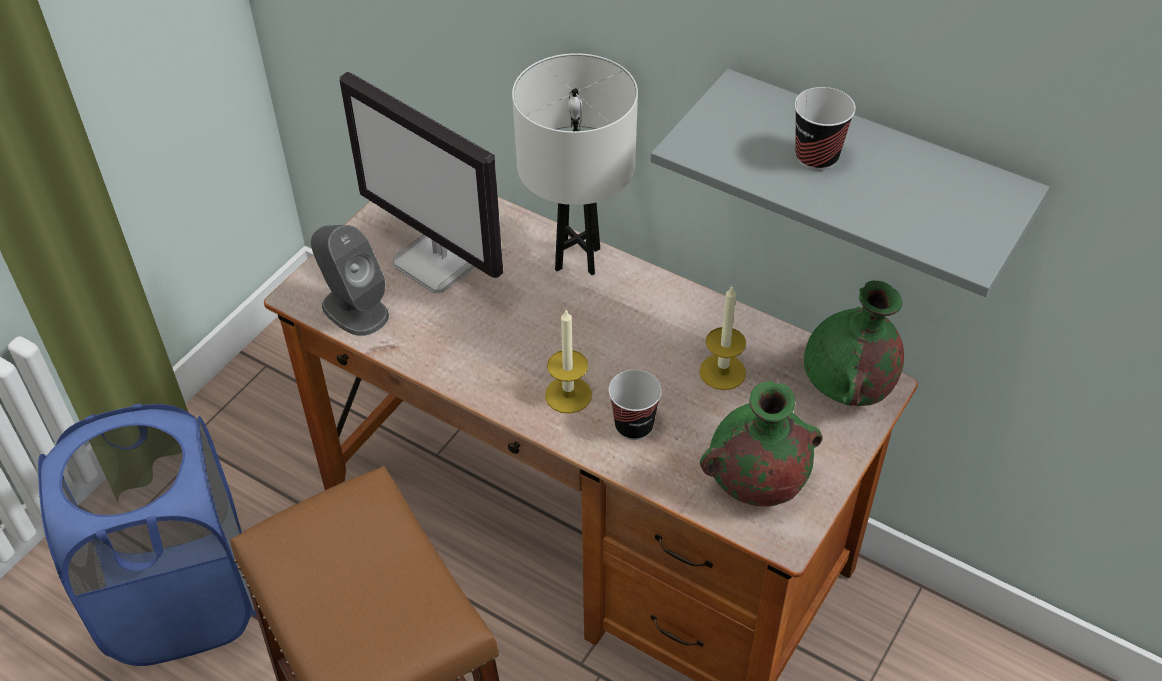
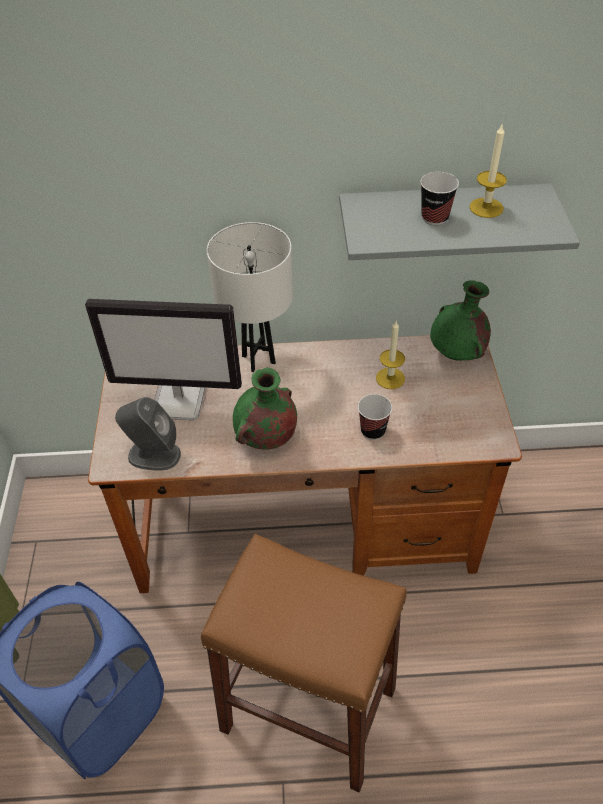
camera: 35 degrees left, 0 degrees up
candle [545,310,592,414] -> candle moved to [469,125,507,218]
green vase [700,381,823,507] -> green vase moved to [233,367,297,450]

